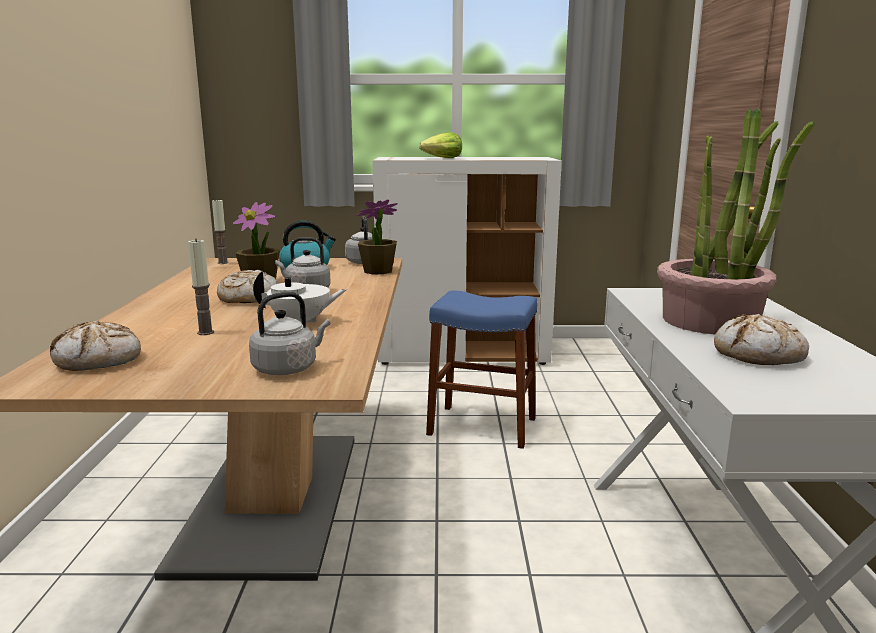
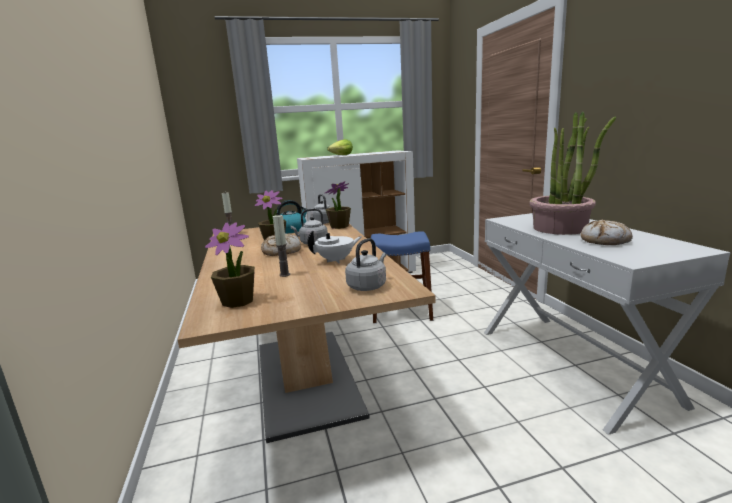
camera: 15 degrees left, 0 degrees up
bread [50,320,141,371] -> potted plant [205,222,255,308]

